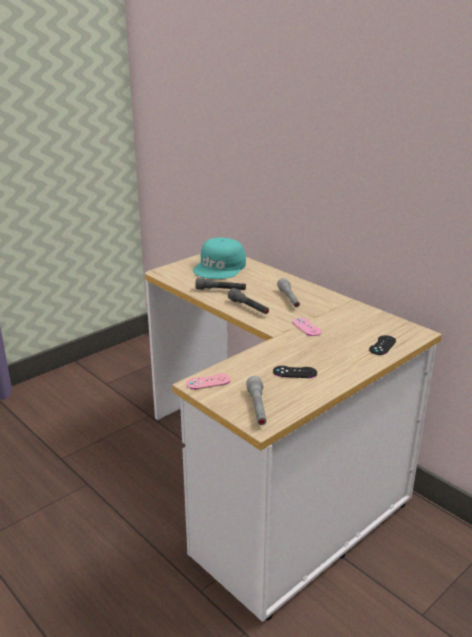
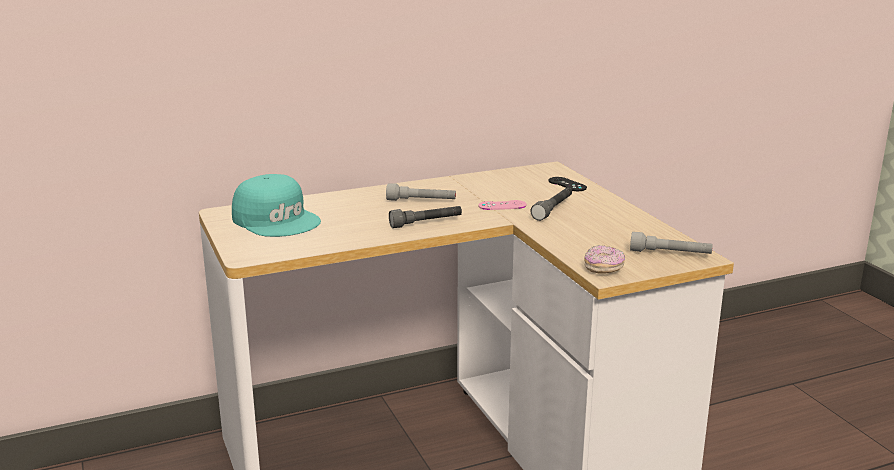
camera: 70 degrees left, 5 degrees down
pink game controller [186,374,231,389] -> donut [584,245,625,274]
grey flashlight [195,277,246,290] -> grey flashlight moved to [530,188,572,221]
black game controller [273,366,317,378] -> none

